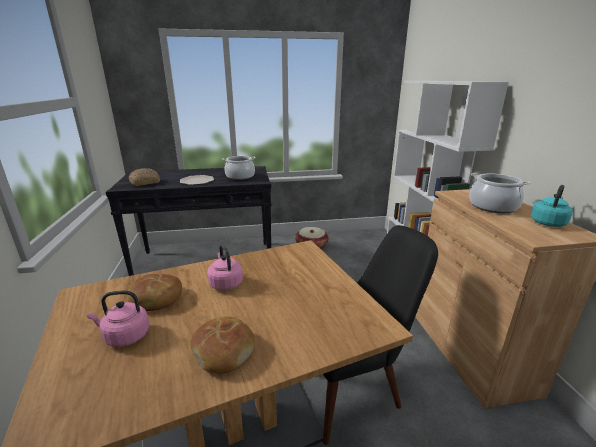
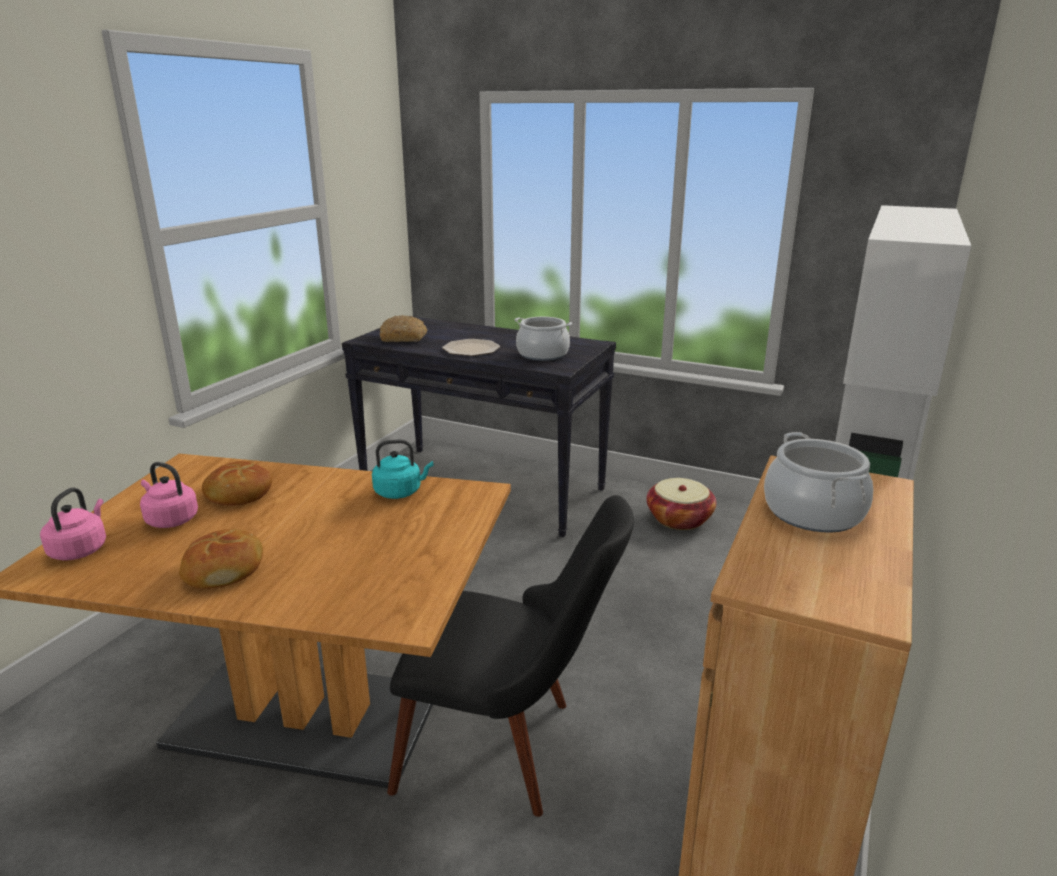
camera: 35 degrees right, 0 degrees up
pink kettle [207,244,243,290] -> pink kettle moved to [40,488,106,560]
turquoise kettle [531,185,573,227] -> turquoise kettle moved to [372,440,433,499]

